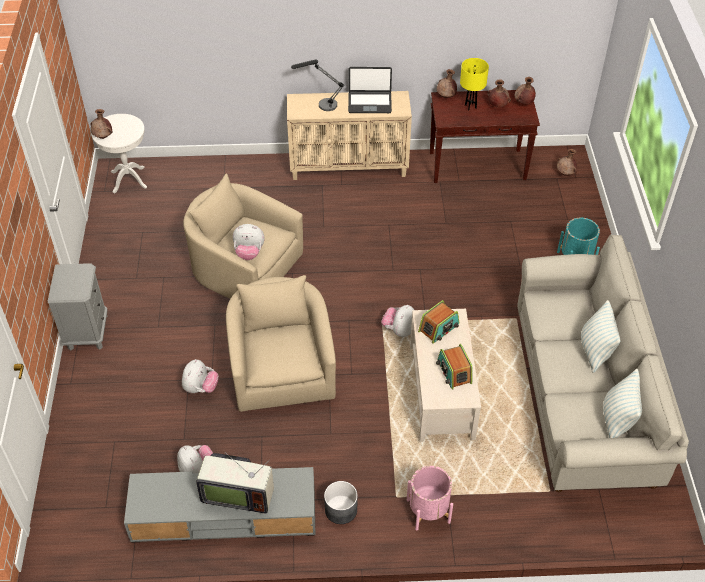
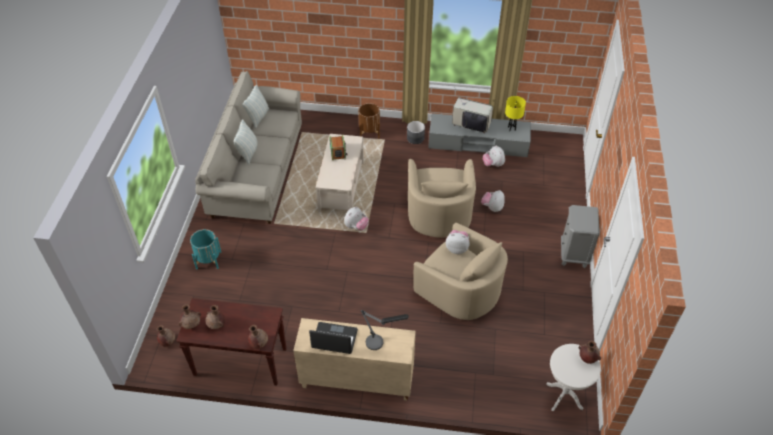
camera: 170 degrees left, 0 degrees up
pink planter [407,466,453,531] -> brown planter [358,103,380,138]
radio [418,300,459,343] -> none
yellow table lamp [460,58,489,111] -> yellow table lamp moved to [505,96,526,131]

